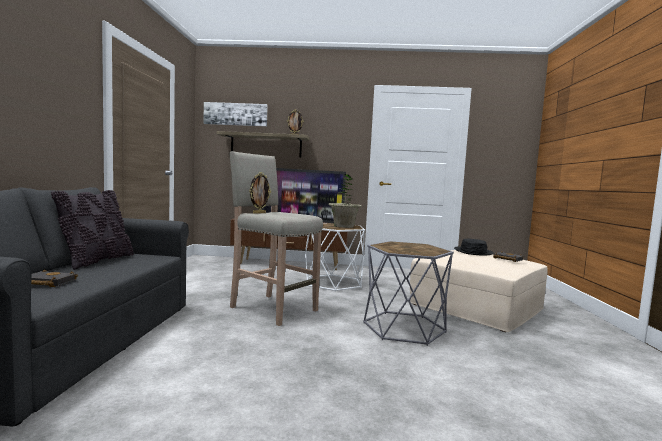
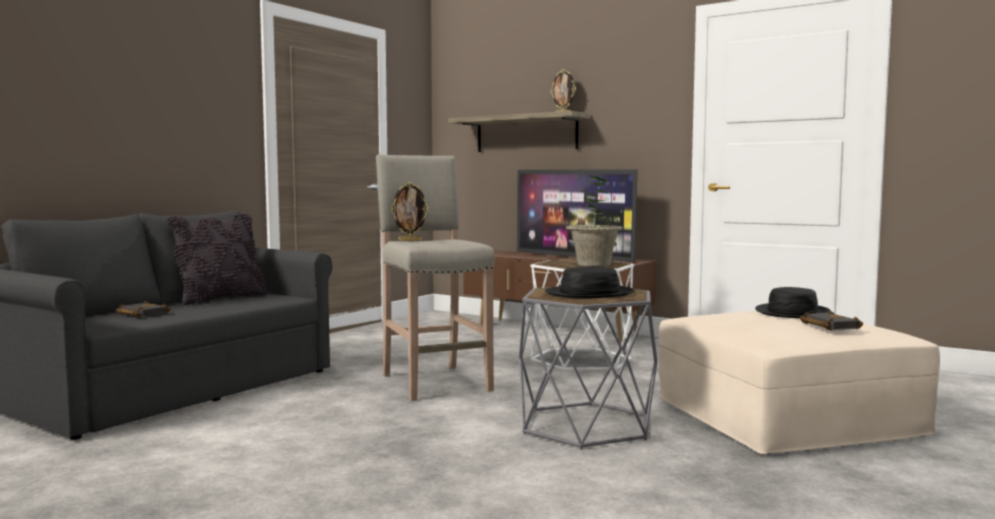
camera: 30 degrees right, 0 degrees up
picture [203,102,268,127] -> none
none -> black hat [545,267,635,298]

